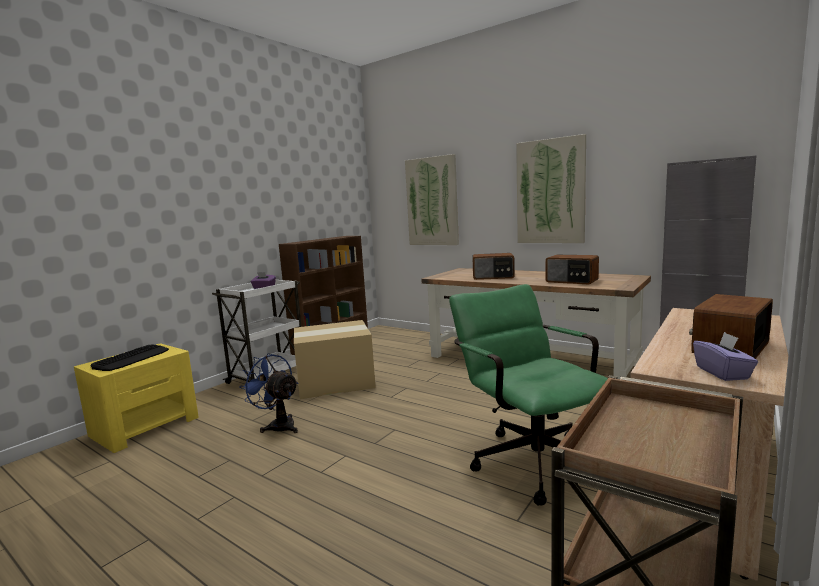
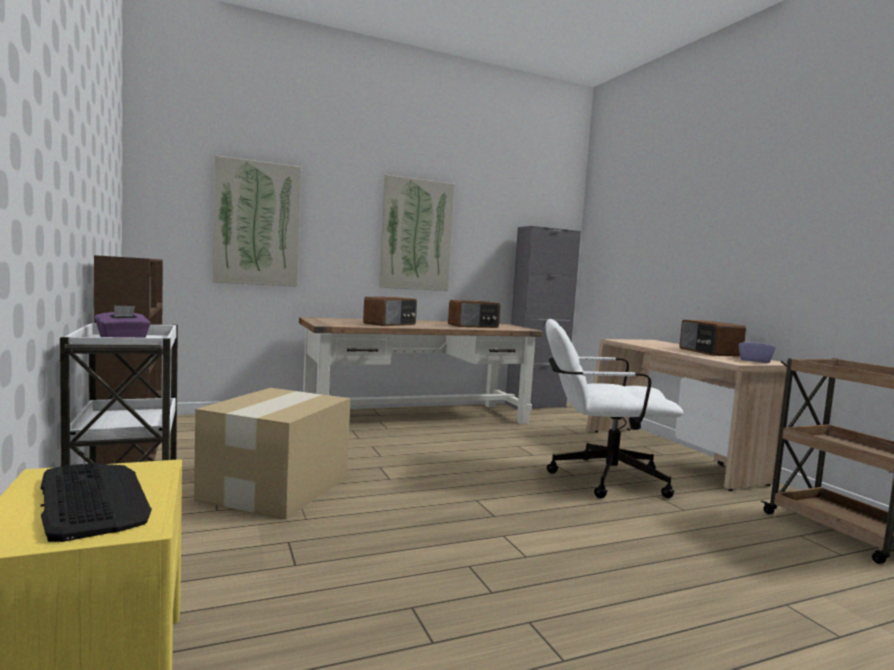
camera: 60 degrees left, 5 degrees down
blue fan [239,353,298,433] -> none
green office chair [449,284,608,506] -> white office chair [546,319,683,498]

